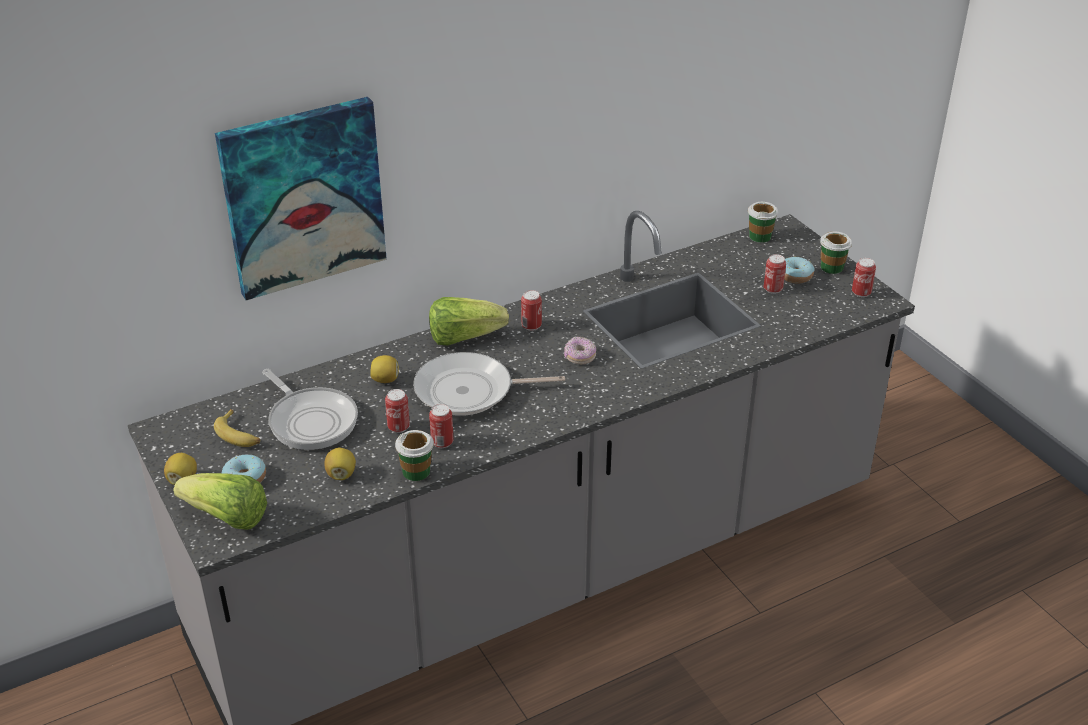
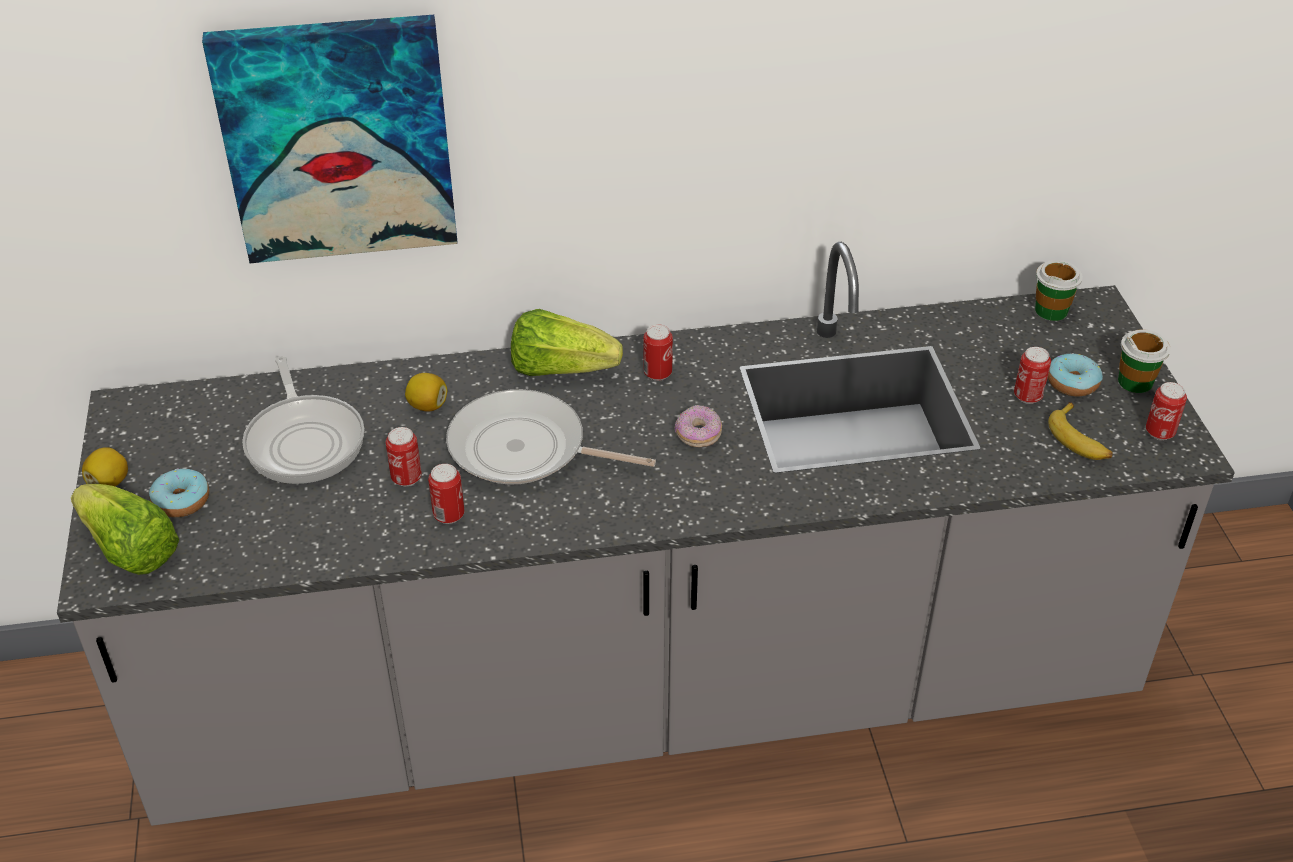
camera: 20 degrees right, 5 degrees up
banana [214,409,260,447] -> banana moved to [1048,402,1113,460]
lemon [324,448,356,480] -> none
cup [395,430,434,481] -> none

